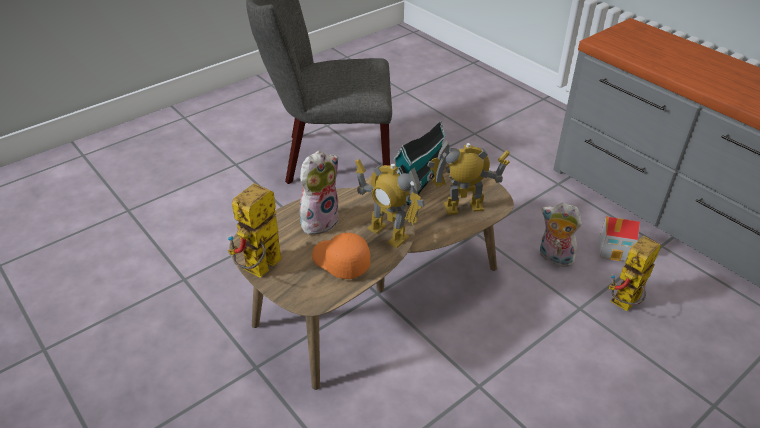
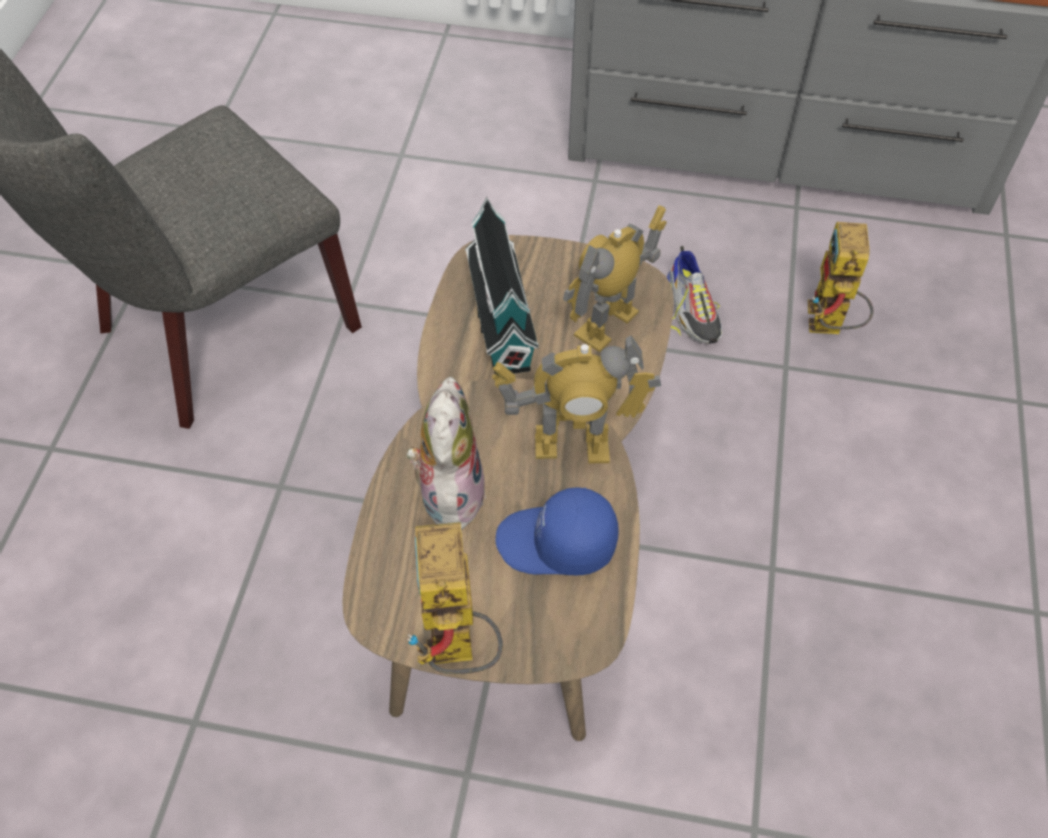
camera: 40 degrees left, 15 degrees up
orange cap [312,233,370,279] -> blue cap [496,488,619,575]
plush toy [540,203,582,267] -> shoe [667,246,722,344]
toy house [600,216,640,261] -> none

